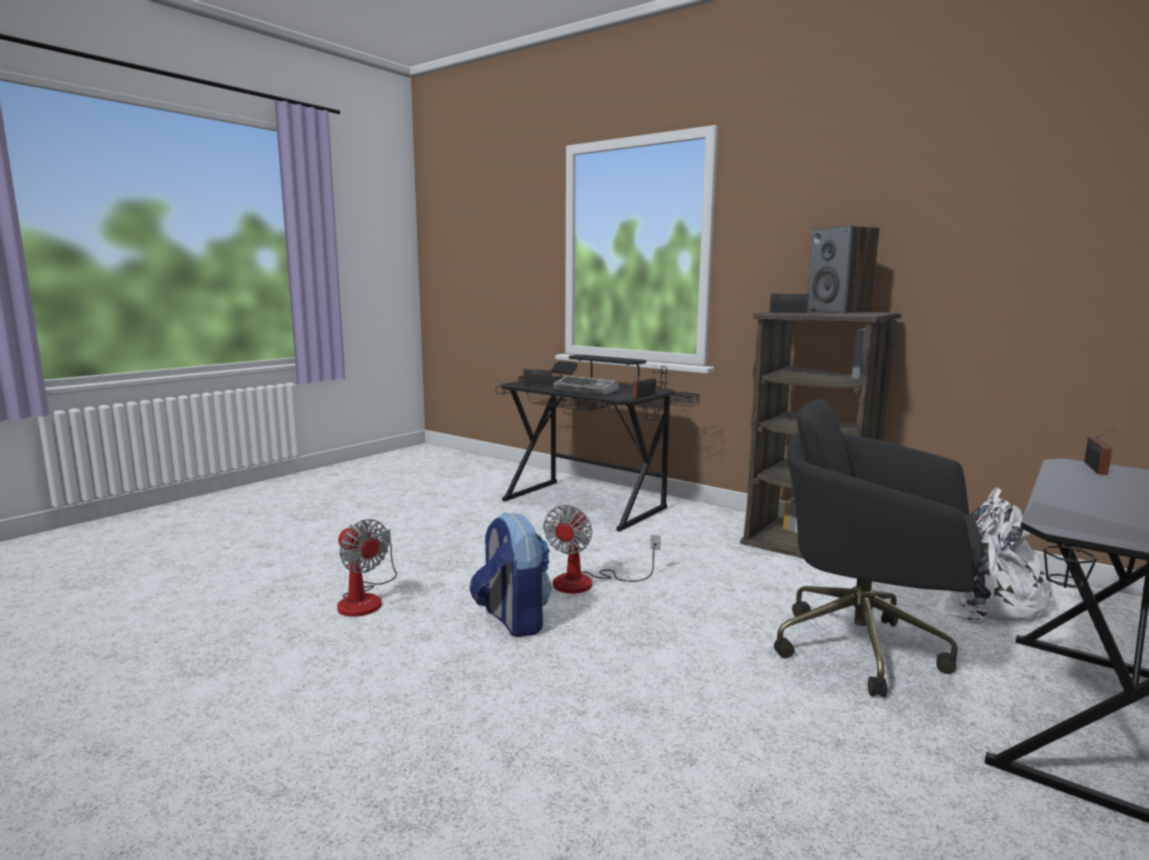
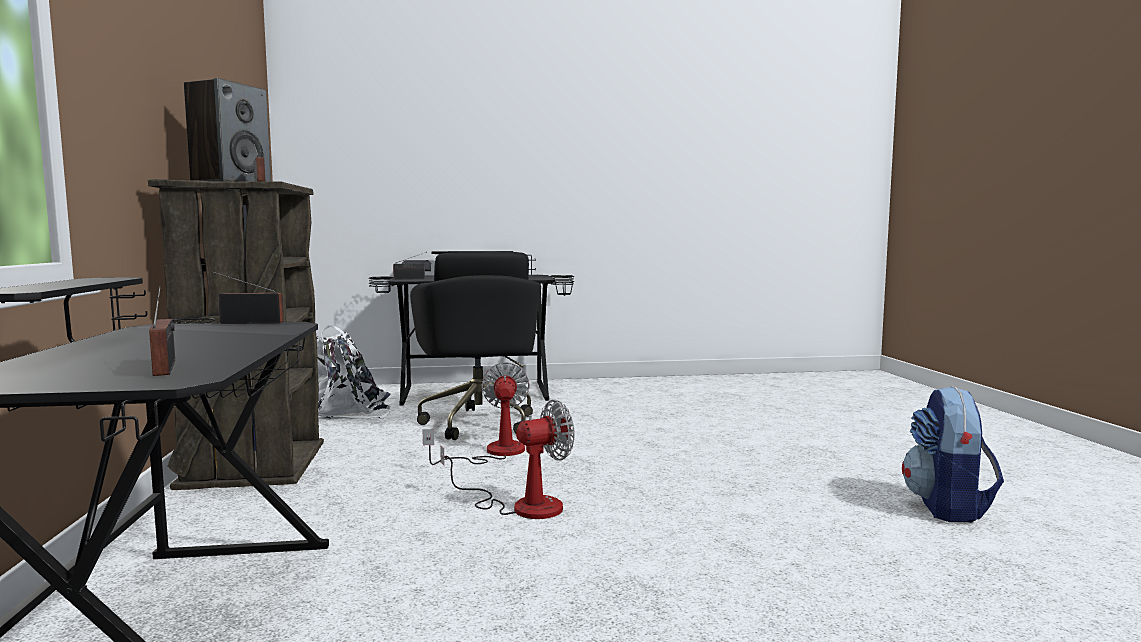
camera: 135 degrees left, 5 degrees down
fan [337,519,397,617] -> fan moved to [422,362,530,465]
backpack [470,512,551,637] -> backpack moved to [902,386,1004,522]
keyboard [553,376,619,395] -> none

